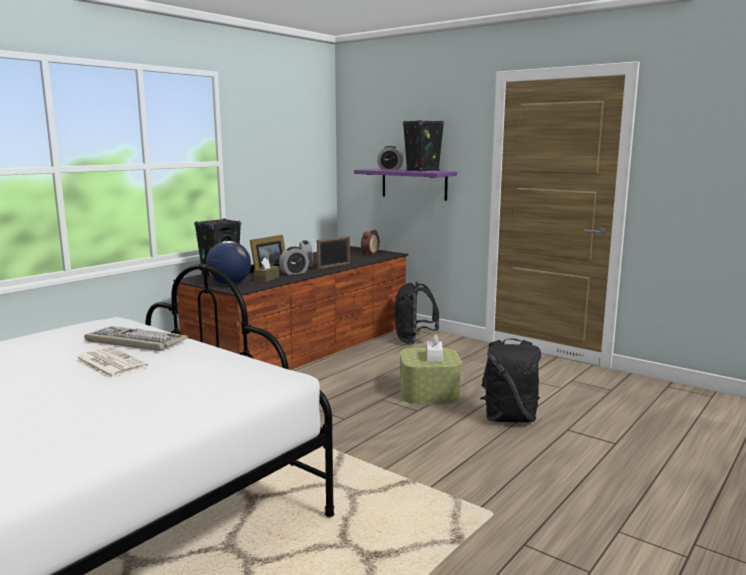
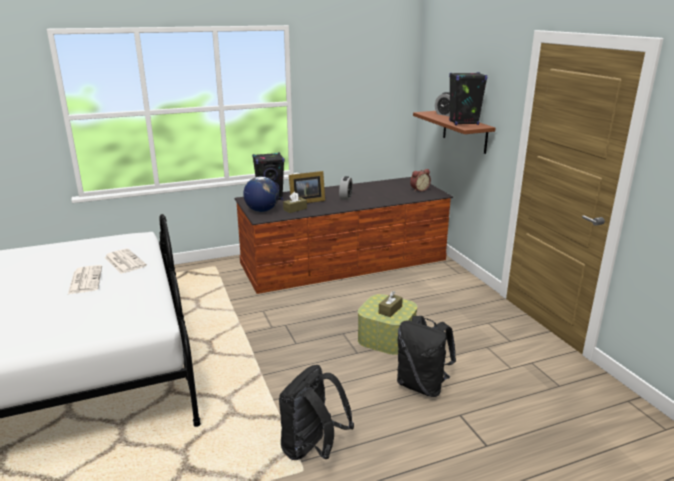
camera: 30 degrees right, 10 degrees up
keyboard [84,326,188,351] -> newspaper [104,249,147,274]
alarm clock [279,246,309,275] -> none
picture frame [317,236,350,270] -> none
purple shelf [354,169,457,201] -> brown shelf [413,111,495,154]
black backpack [394,282,439,344] -> black backpack moved to [279,365,354,460]
white tissue box [427,334,443,362] -> brown tissue box [379,291,403,317]

